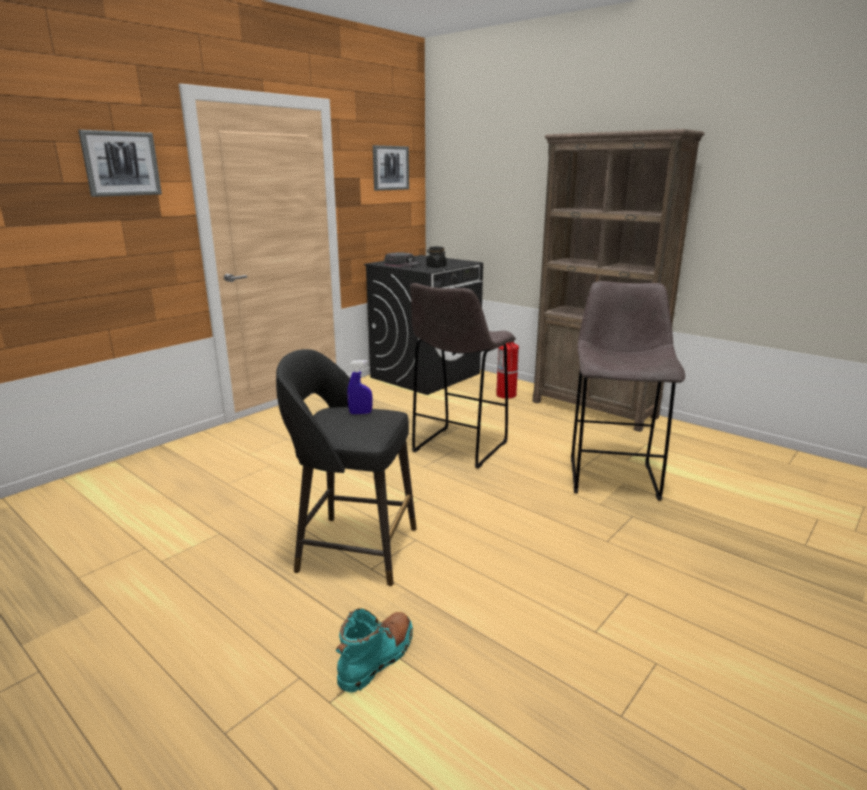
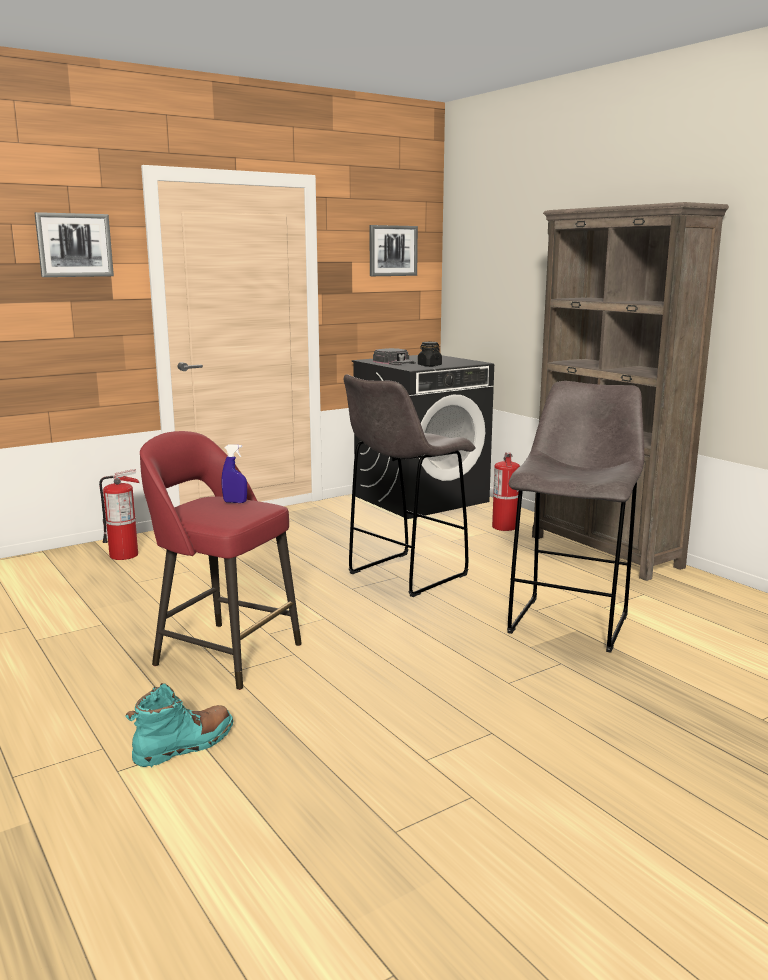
camera: 15 degrees right, 5 degrees down
black stool [276,349,417,586] -> red stool [140,431,302,690]
none -> fire extinguisher [99,469,139,560]

